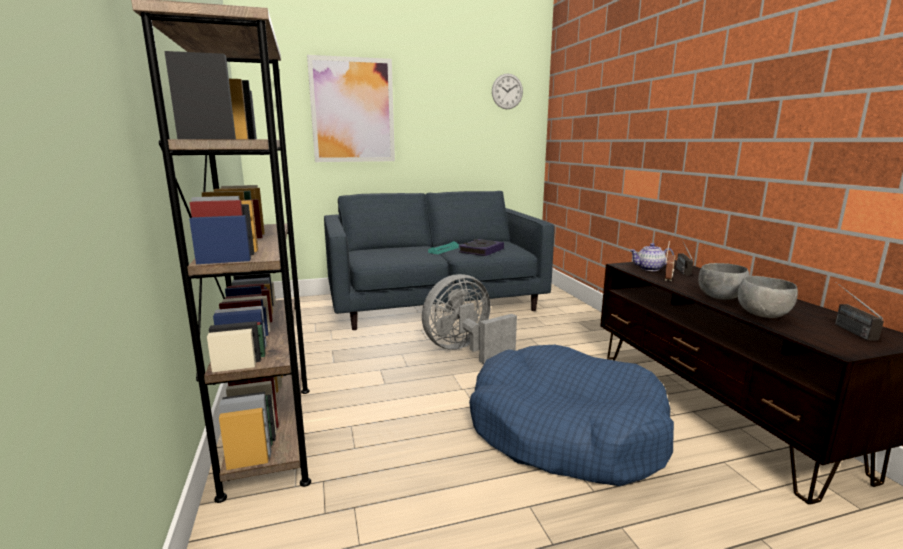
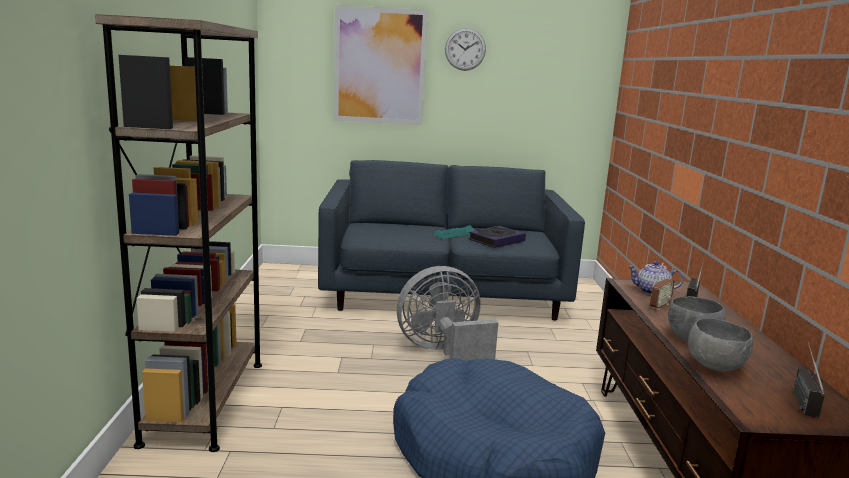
camera: 15 degrees right, 0 degrees up
wall clock [492,74,523,109] -> wall clock moved to [445,28,486,71]

